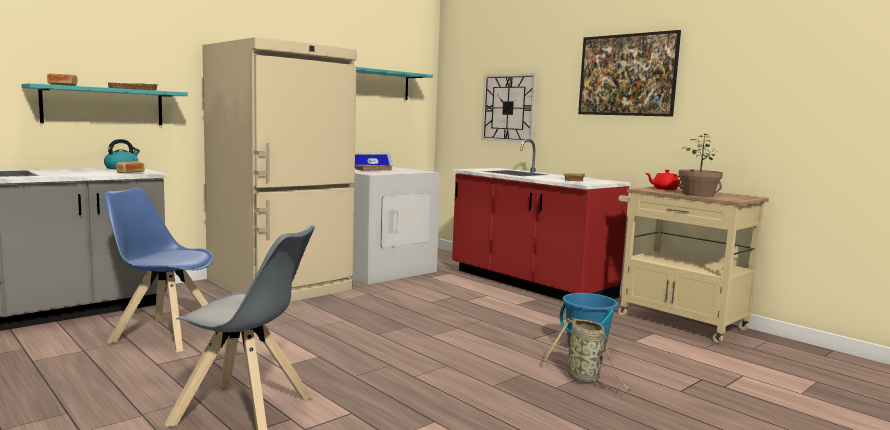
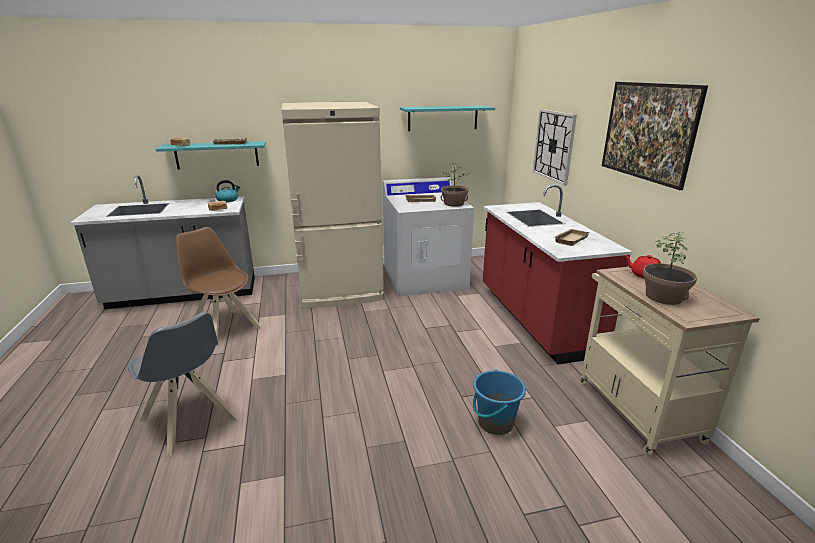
camera: 30 degrees right, 15 degrees up
blue chair [104,188,214,352] -> brown chair [175,227,261,347]
basket [544,318,631,391] -> none
none -> potted plant [441,163,470,207]

